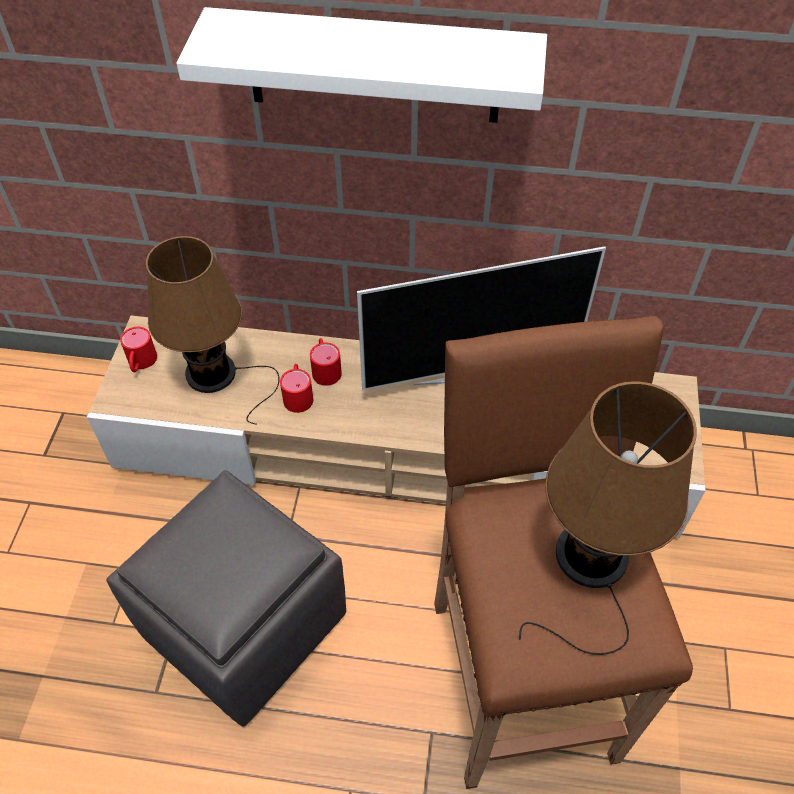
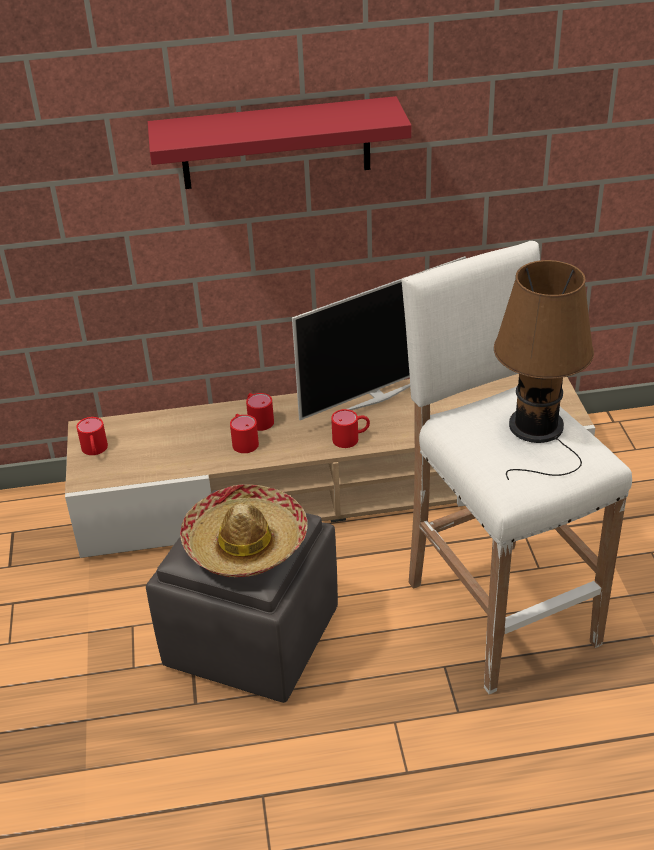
camera: 15 degrees left, 15 degrees down
brown table lamp [146,236,280,425] -> none
white shelf [177,7,547,123] -> red shelf [148,96,411,189]
brown stool [434,316,693,789] -> white stool [401,241,632,694]
none -> hat [180,484,308,577]
none -> red mug [331,409,370,448]

